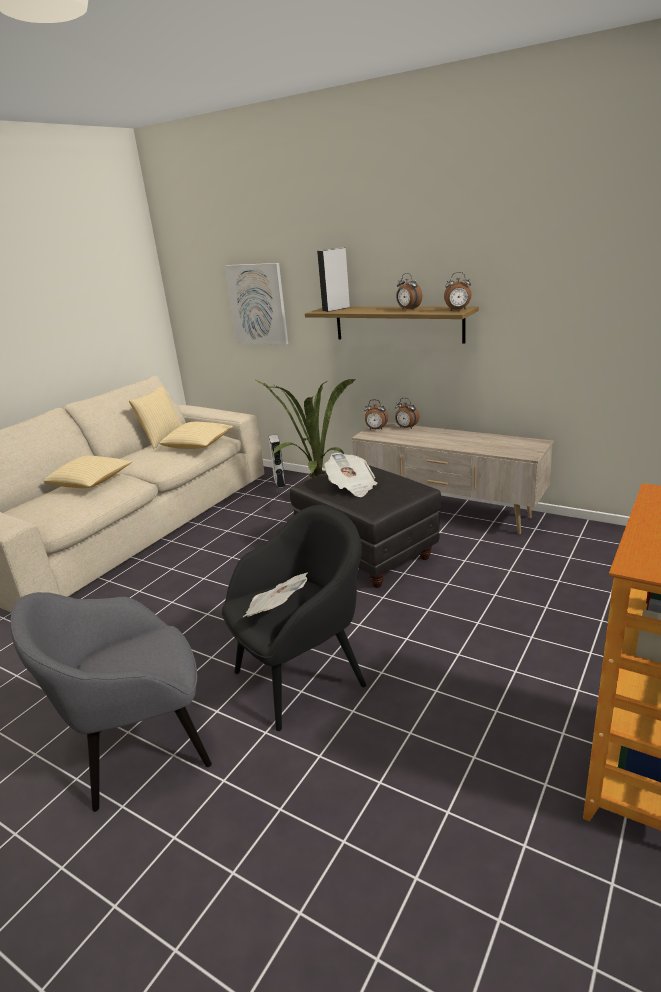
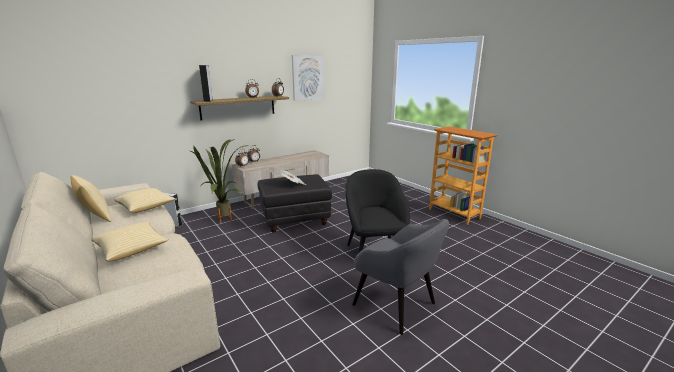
camera: 70 degrees left, 5 degrees down
grey armchair [10,592,212,812] -> grey armchair turned 45 degrees counterclockwise [352,219,449,335]
picture [225,263,288,345] -> picture moved to [292,55,324,101]
newspaper [242,572,308,618] -> none

